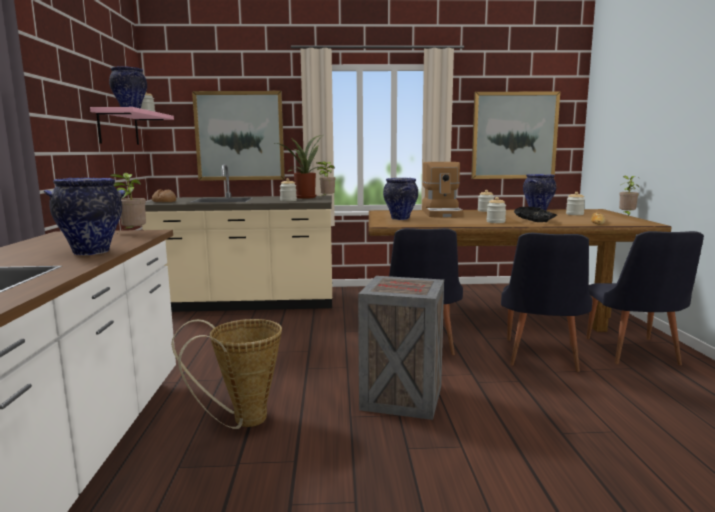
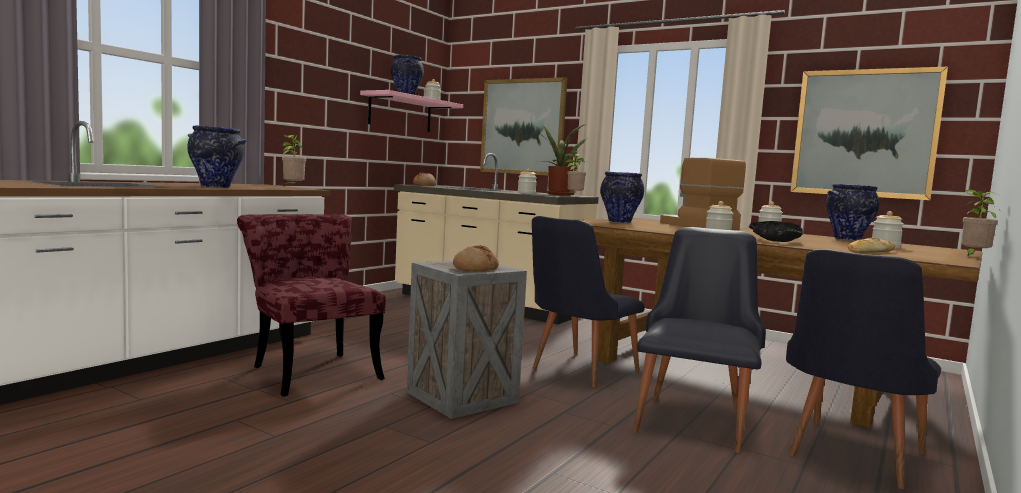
camera: 35 degrees right, 5 degrees down
basket [171,319,282,429] -> red chair [237,214,386,397]
coffee machine [422,162,463,218] -> coffee machine turned 120 degrees clockwise [660,158,746,230]
black chair [501,233,593,372] -> black chair turned 150 degrees clockwise [633,227,766,453]
none -> bread [453,245,499,271]

